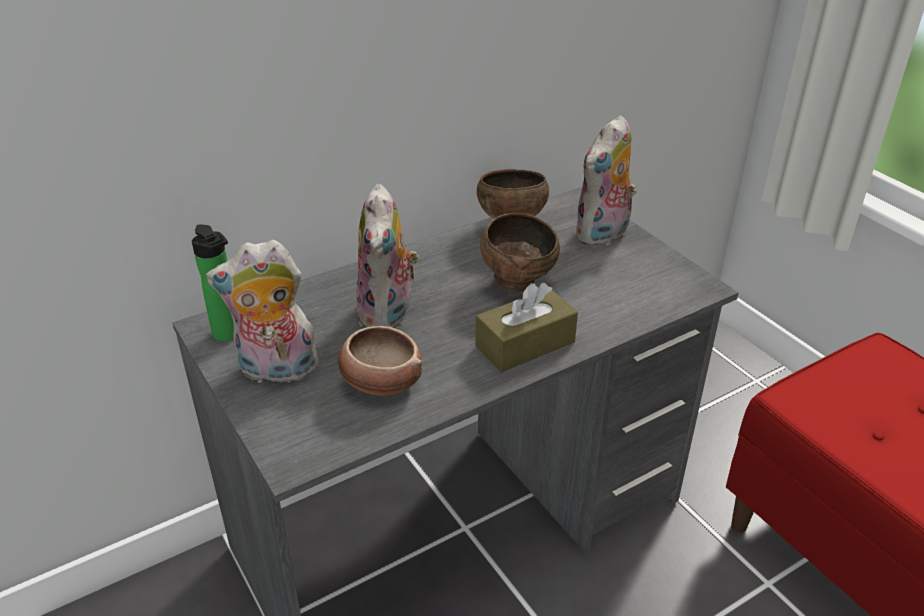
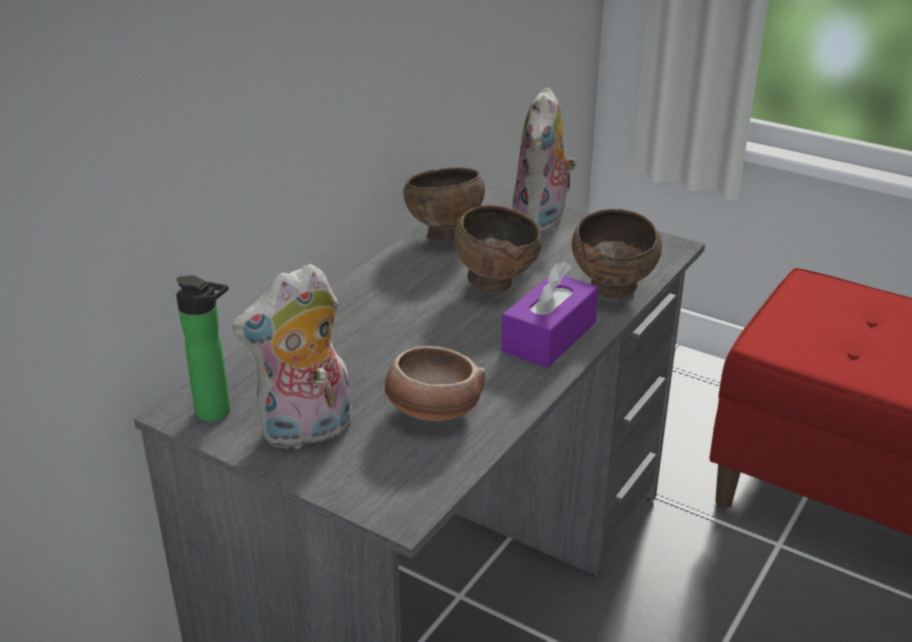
camera: 25 degrees left, 5 degrees down
plush toy [356,183,419,329] -> none
brown tissue box [475,283,578,372] -> purple tissue box [501,261,598,368]
none -> brown bowl [572,209,662,299]

